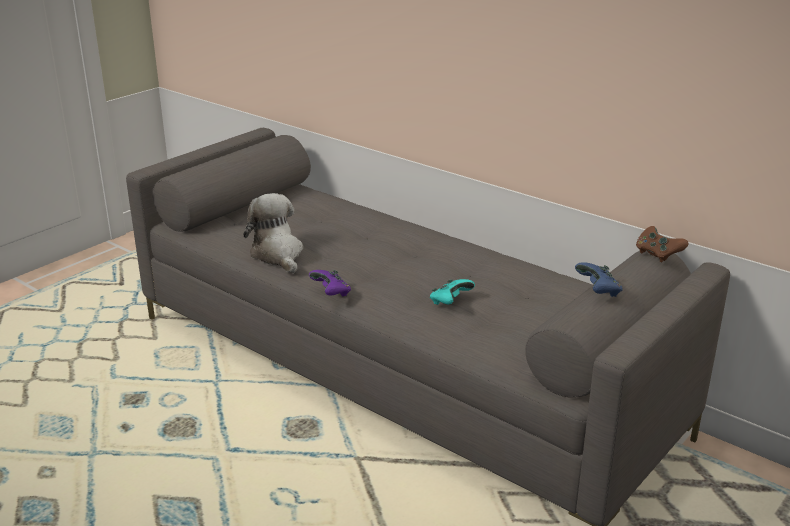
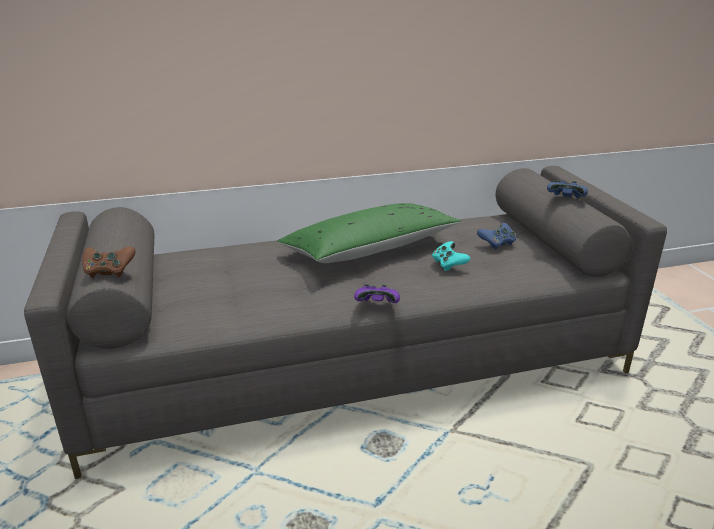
camera: 55 degrees left, 0 degrees up
plush toy [243,193,303,273] -> none
brown game controller [636,226,689,262] -> brown game controller moved to [82,247,135,278]
none -> green pillow [277,203,462,263]
none -> blue game controller [477,223,516,250]

